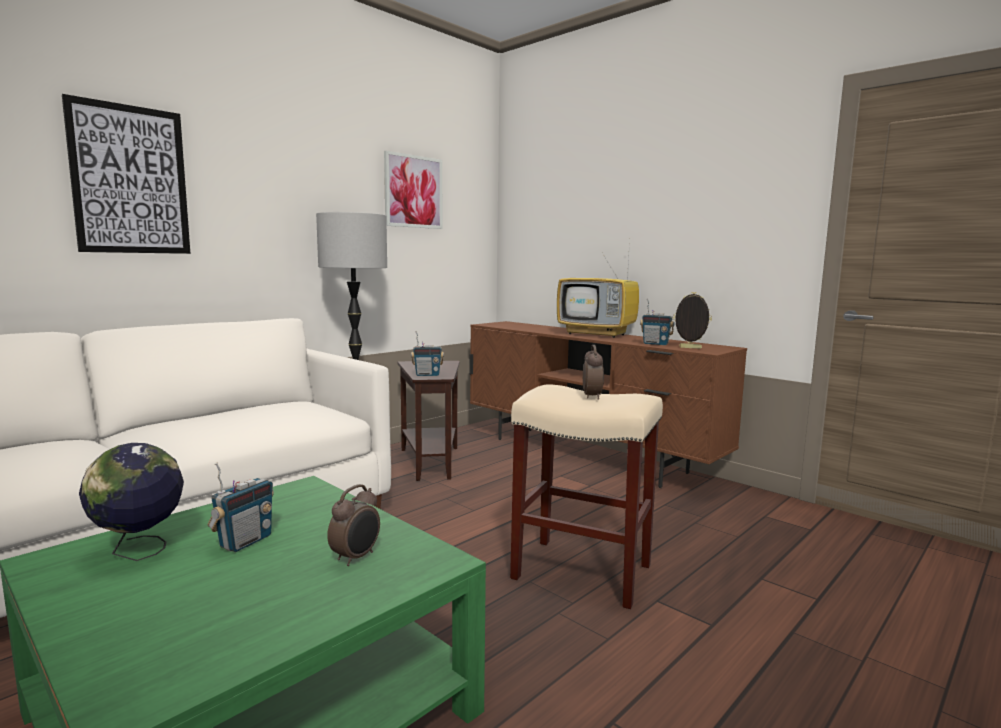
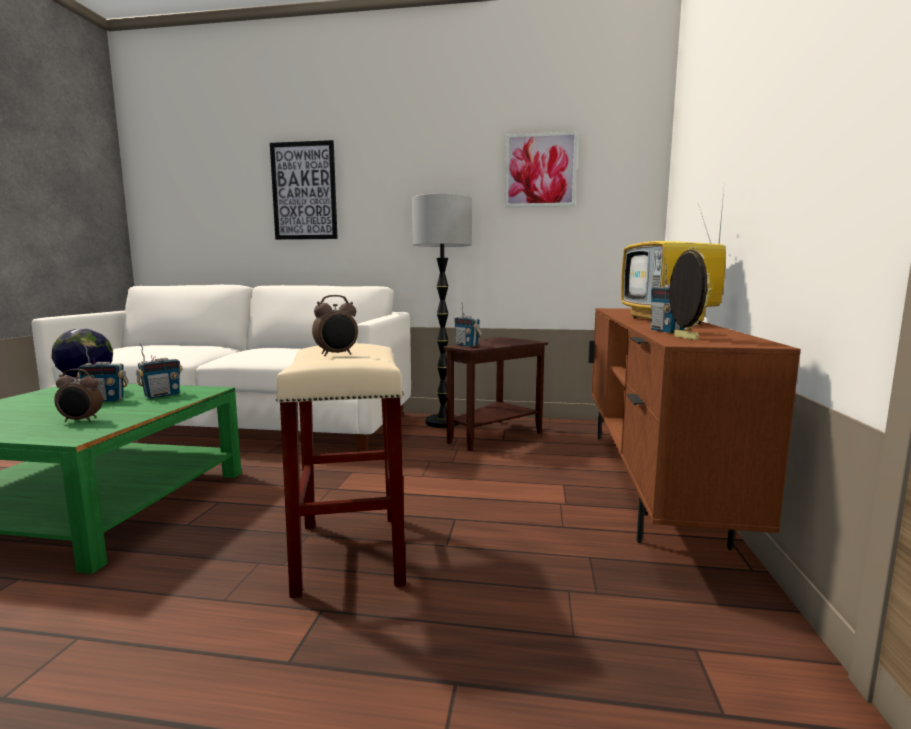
camera: 55 degrees right, 0 degrees up
none -> radio [136,343,183,399]

